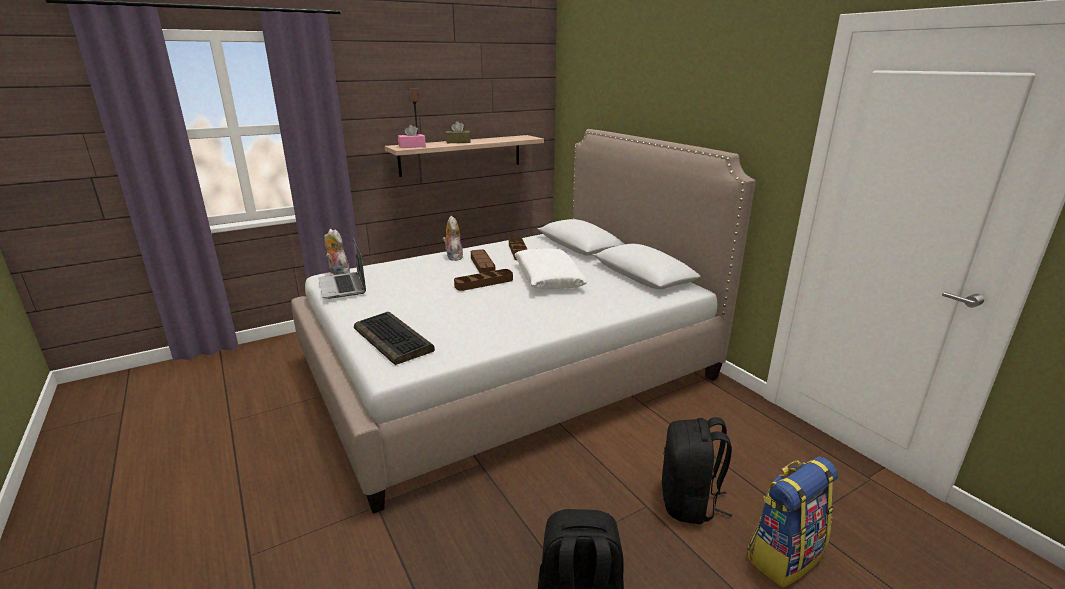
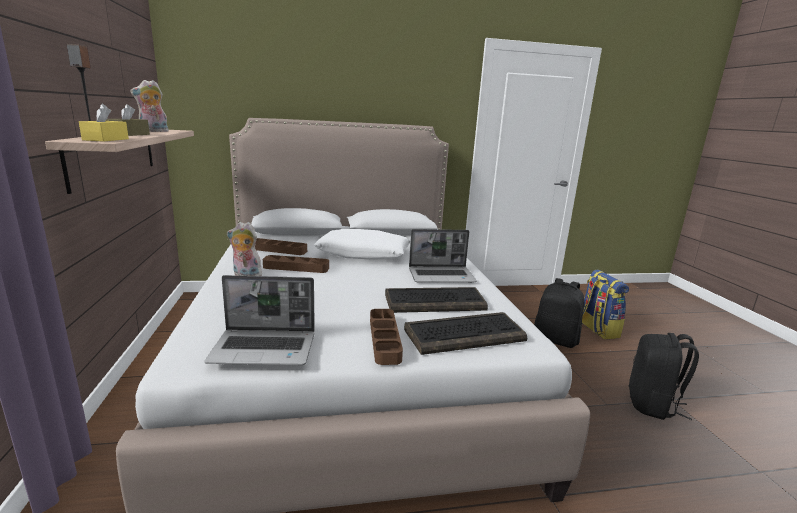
camera: 70 degrees left, 5 degrees down
plush toy [324,229,350,275] -> plush toy moved to [130,80,169,132]
pink tissue box [398,125,426,148] -> yellow tissue box [79,104,129,142]
brown tray [454,269,513,291] -> brown tray moved to [370,309,403,365]
none -> keyboard [385,287,488,313]
none -> laptop [409,229,477,283]

